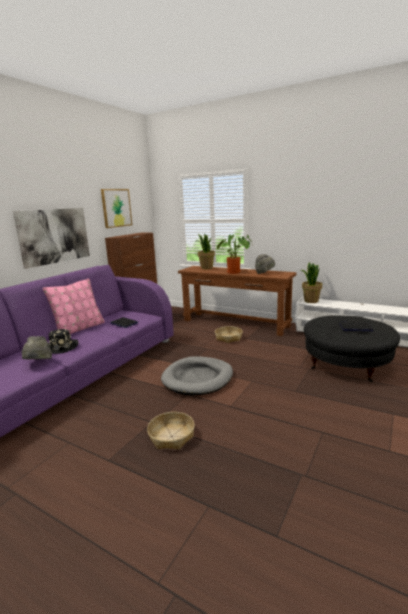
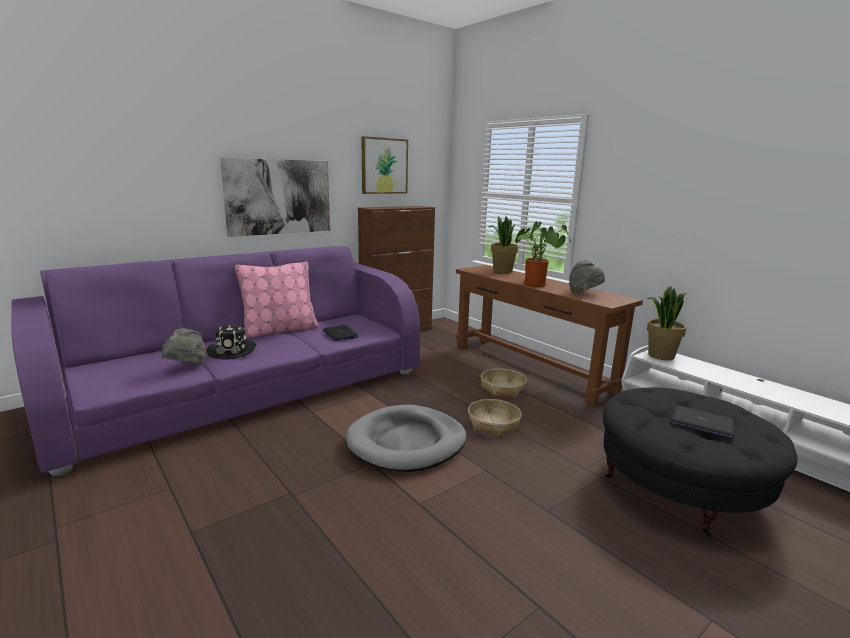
camera: 20 degrees right, 0 degrees up
basket [147,412,195,450] -> basket moved to [468,399,521,437]

